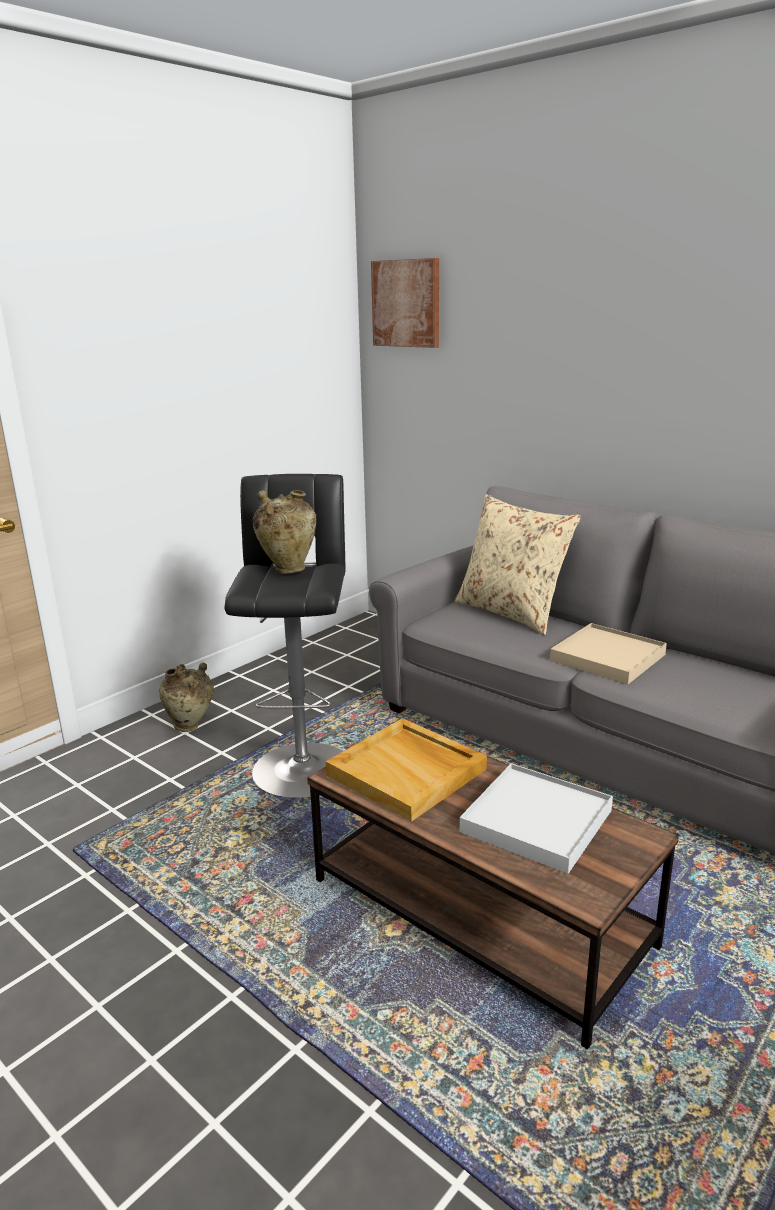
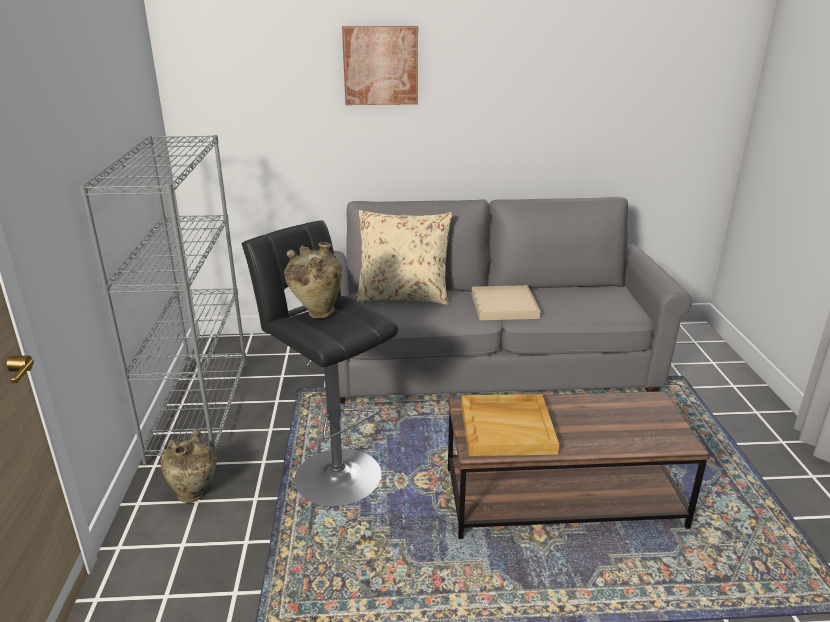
camera: 45 degrees left, 5 degrees up
picture [371,258,439,348] -> picture moved to [342,26,418,105]
white tray [459,763,613,874] -> none
none -> grey bookcase [80,135,247,465]

